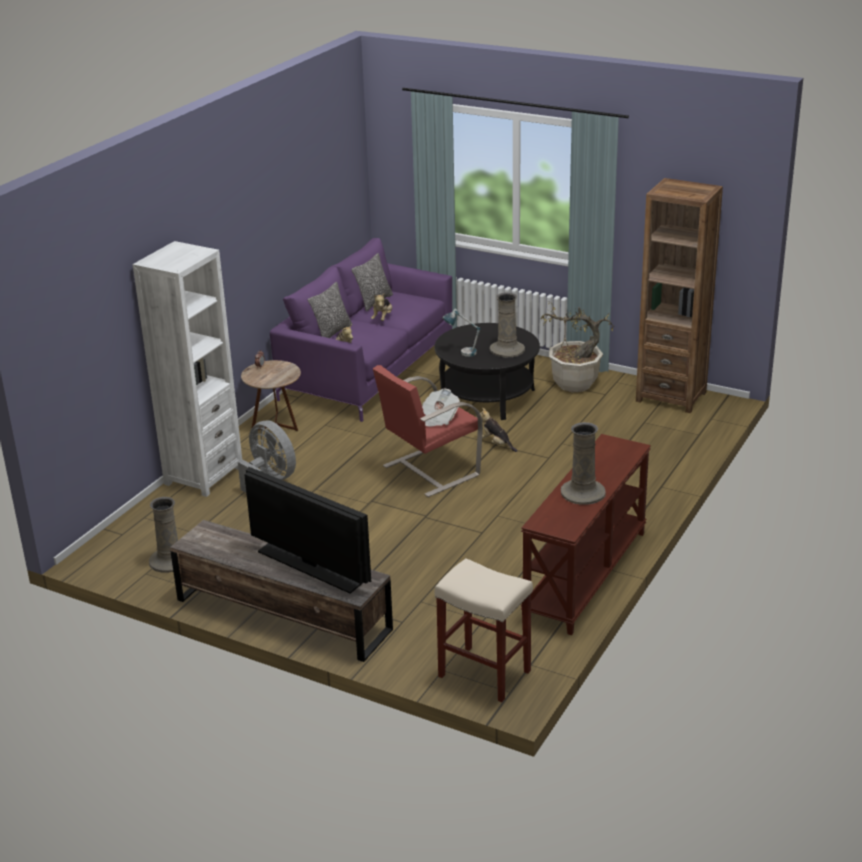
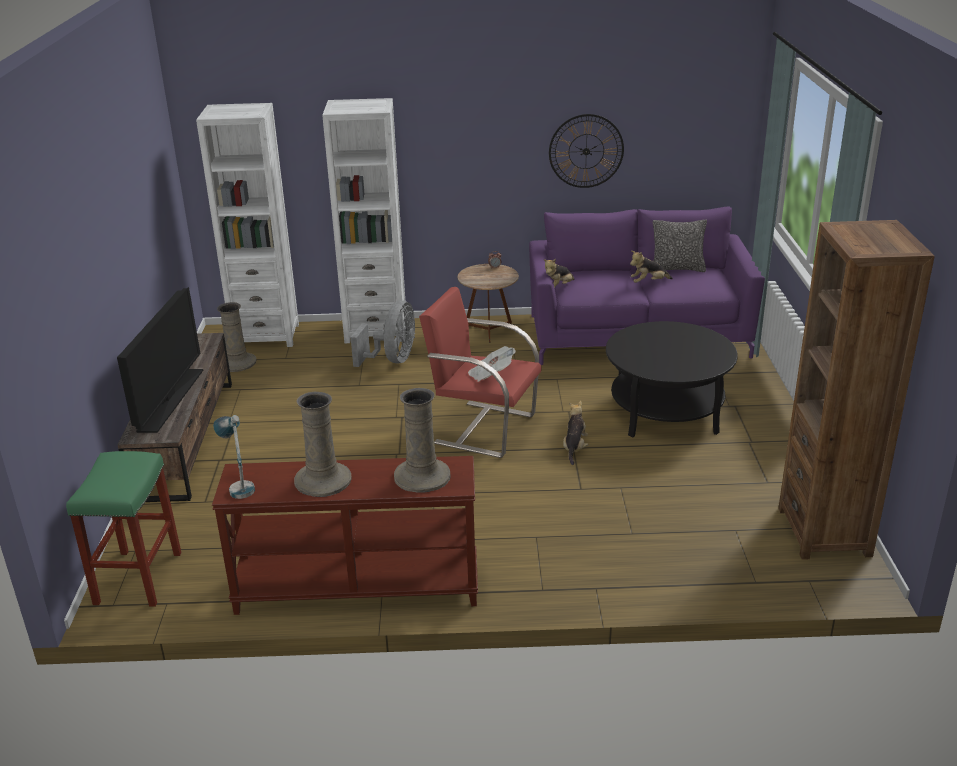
camera: 60 degrees right, 0 degrees up
pillow [308,282,352,338] -> none
beige stool [435,558,533,702] -> green stool [66,451,181,607]
table lamp [442,308,480,357] -> table lamp moved to [213,415,255,499]
beige vase [490,292,525,357] -> beige vase moved to [394,388,451,493]
potted plant [540,302,614,393] -> none
none -> white bookcase [196,103,299,347]
none -> wall clock [549,114,624,188]

